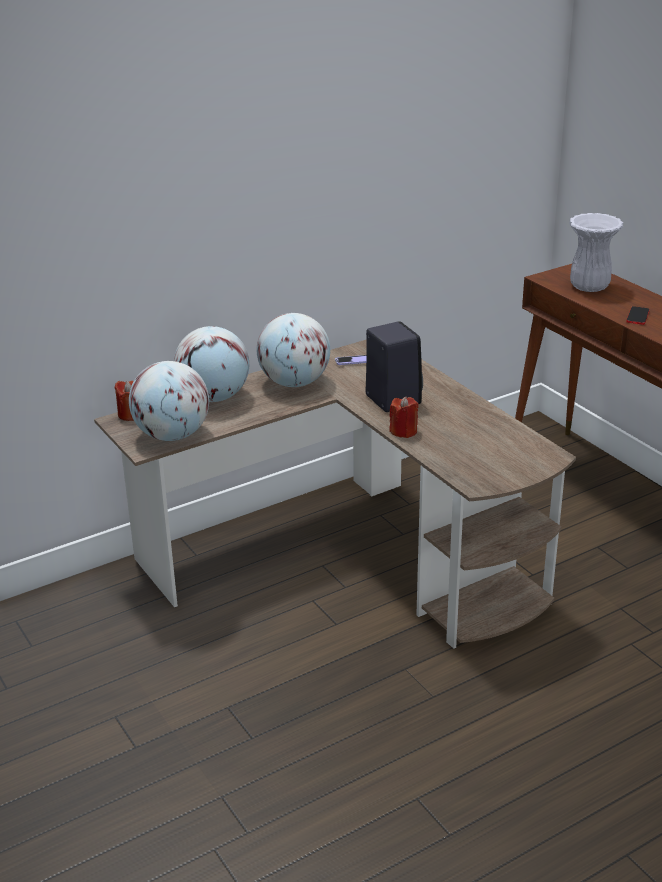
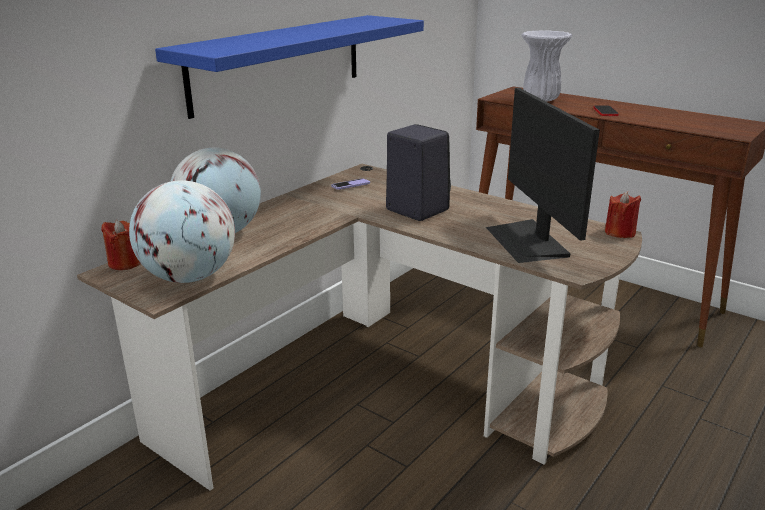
camera: 20 degrees left, 5 degrees down
globe [257,313,330,387] -> none
red candle [389,397,418,438] -> red candle moved to [605,191,641,238]
none -> blue shelf [155,15,424,119]
none -> monitor [486,88,600,263]

